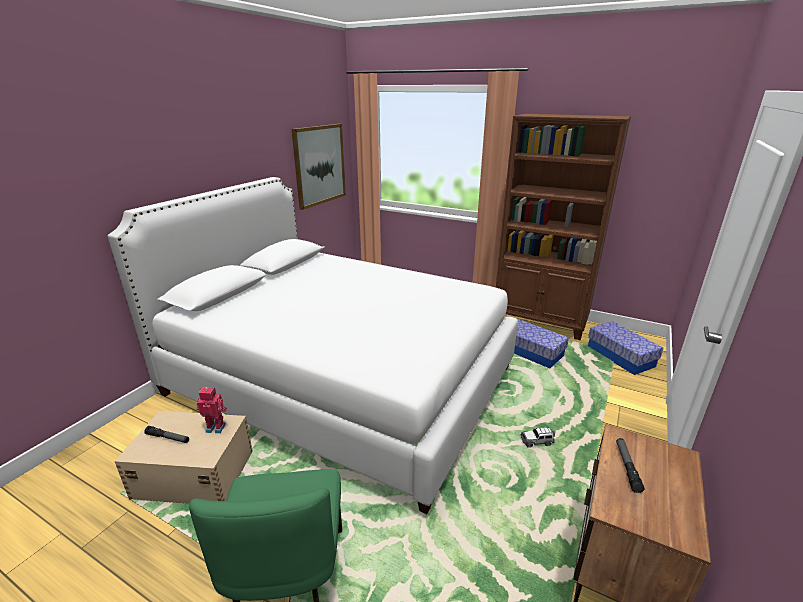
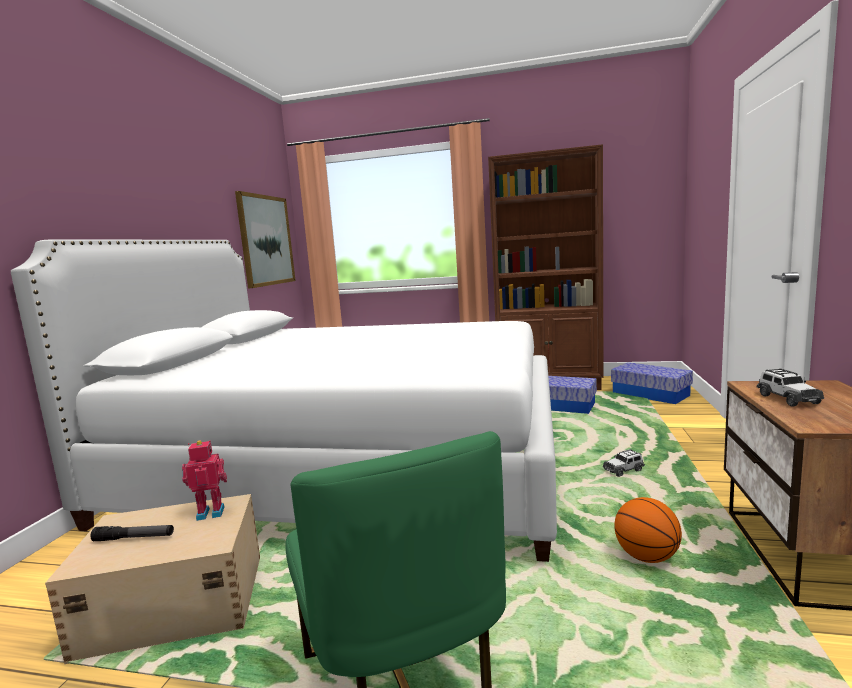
camera: 15 degrees left, 15 degrees down
flashlight [616,438,645,493] -> toy car [757,368,824,406]
none -> basketball [614,497,682,563]

